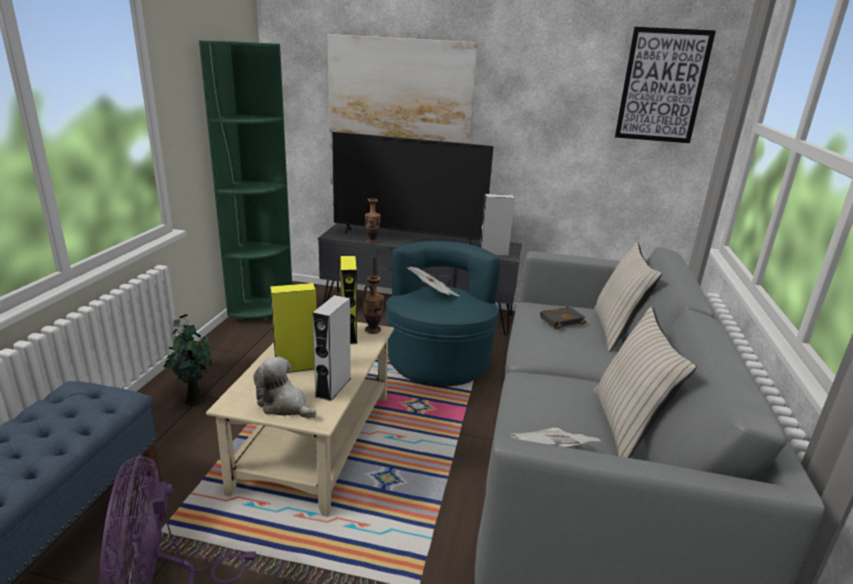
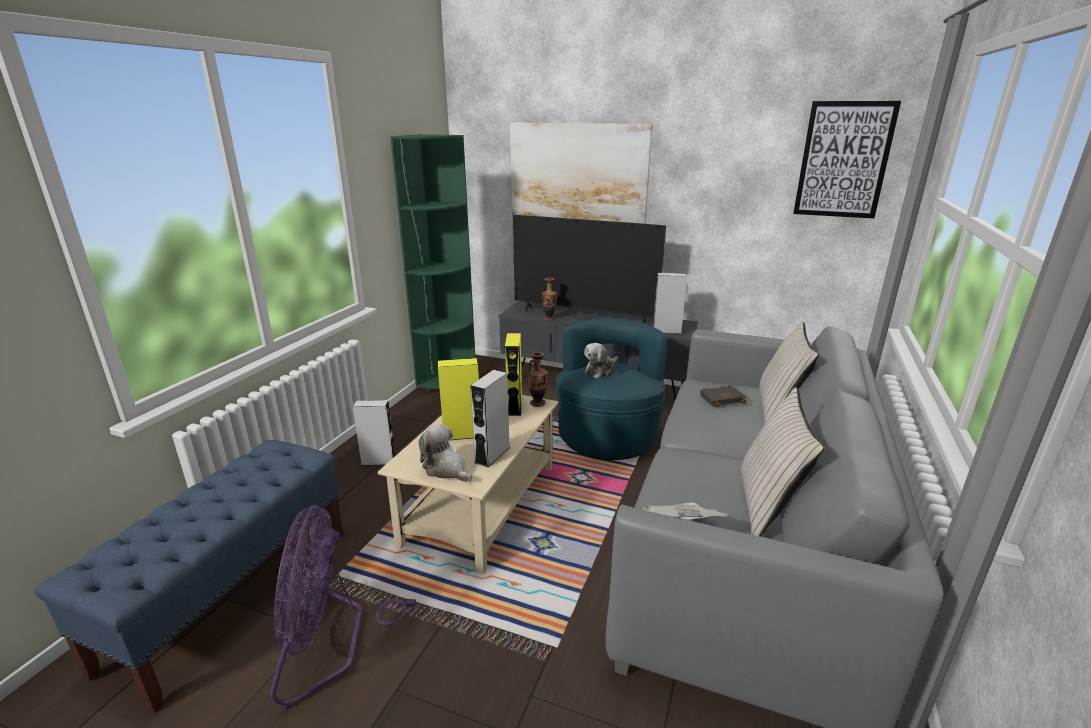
camera: 10 degrees right, 0 degrees up
potted plant [164,314,212,406] -> grey speaker [353,400,395,466]
newspaper [407,267,460,296] -> plush toy [584,343,618,378]

